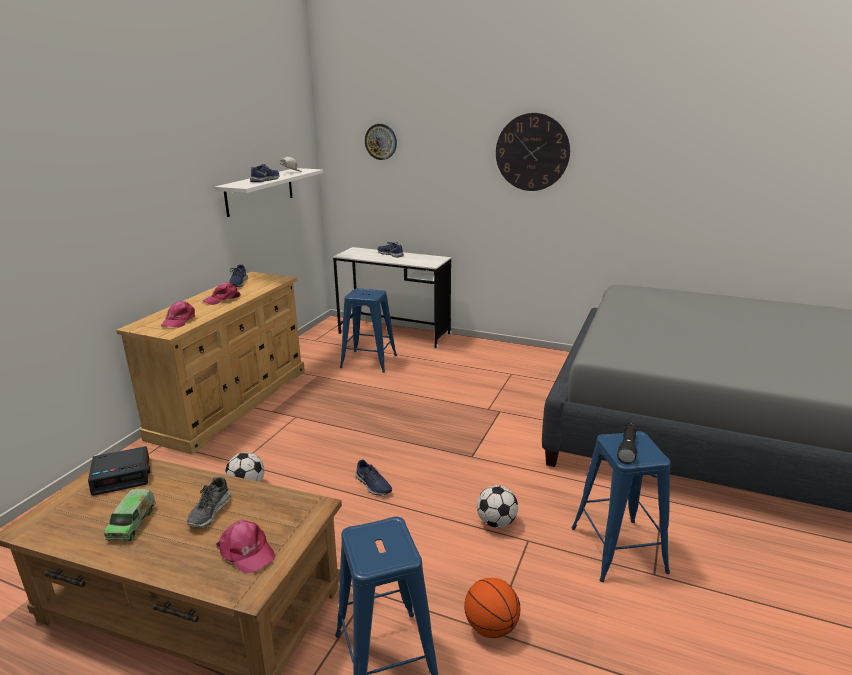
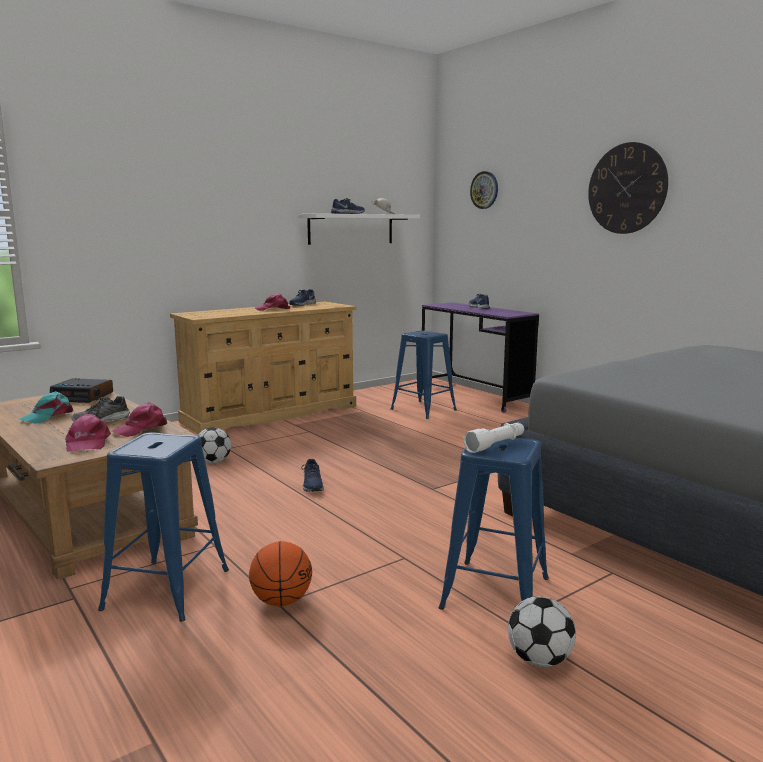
camera: 30 degrees right, 10 degrees down
toy truck [104,489,156,541] -> turquoise cap [18,391,73,424]
pink cap [161,301,195,328] -> pink cap moved to [112,402,167,437]
white desk [333,247,452,349] -> purple desk [422,302,539,413]
football [477,485,518,528] -> football moved to [508,596,576,667]
black flashlight [617,423,637,464] -> white flashlight [463,422,524,453]

